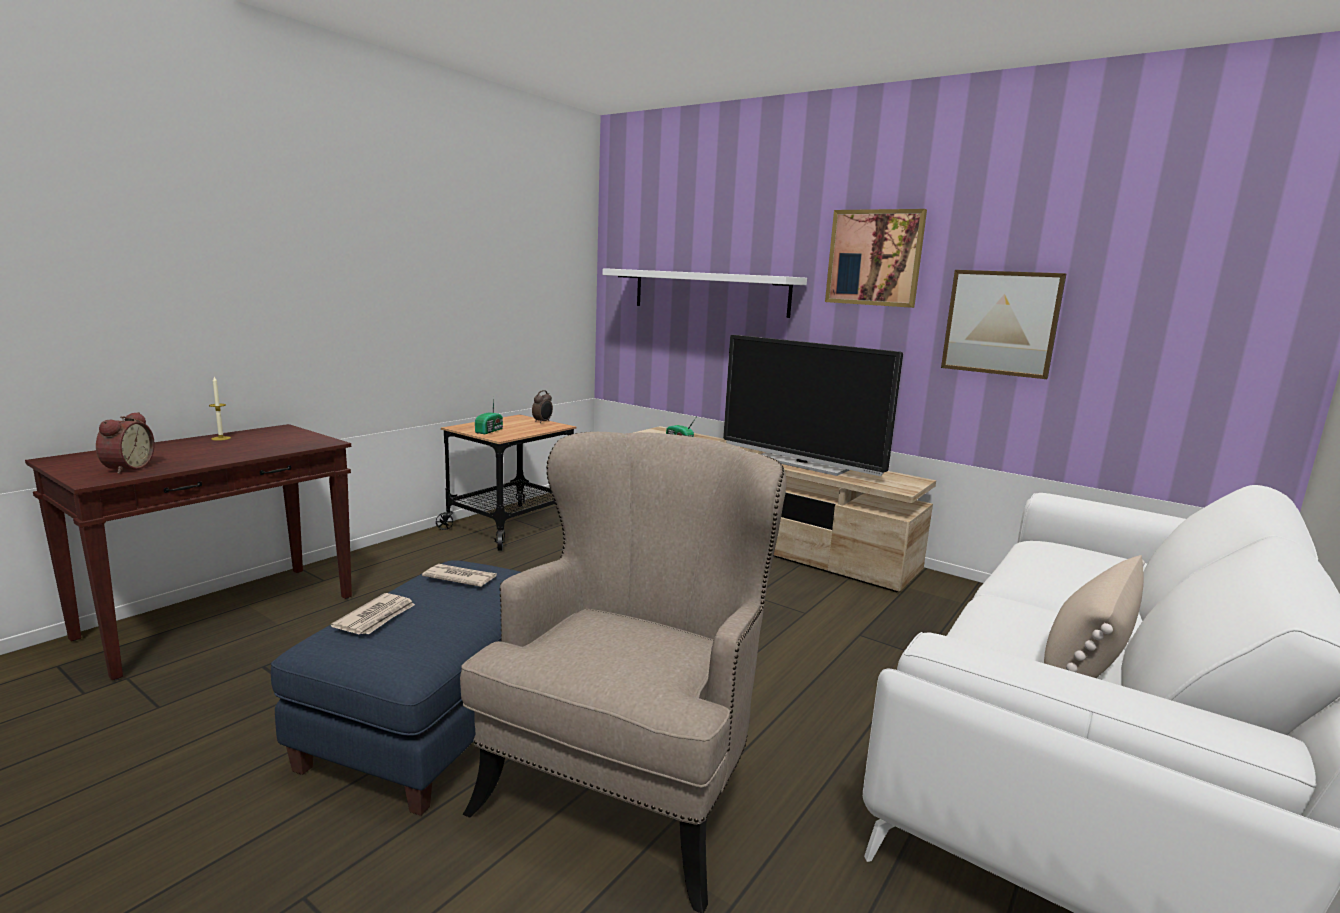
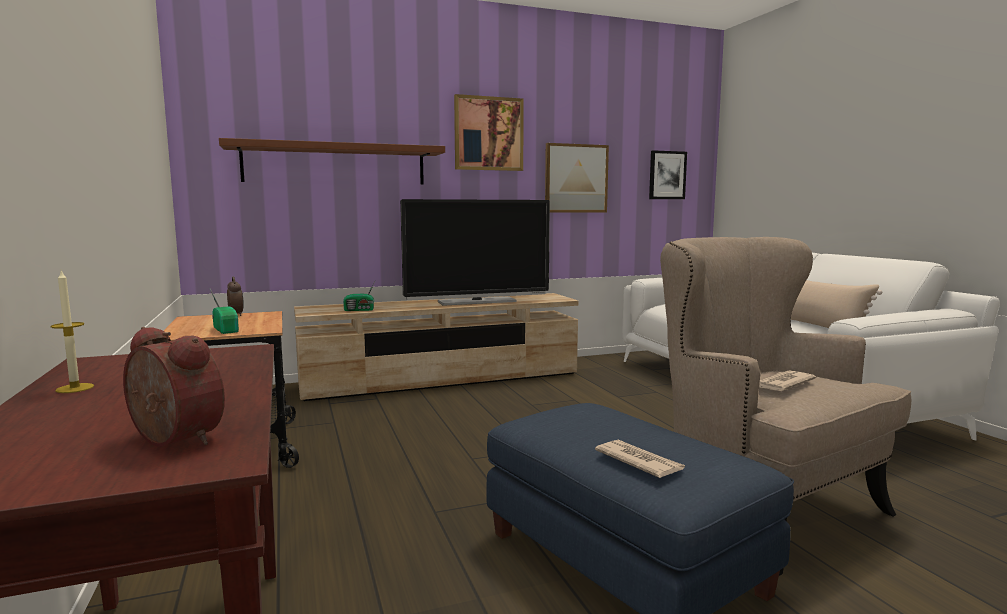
camera: 55 degrees left, 5 degrees down
newspaper [422,564,497,587] -> newspaper moved to [759,371,816,391]
white shelf [602,268,807,318] -> brown shelf [219,138,445,184]
none -> picture [649,150,687,199]

